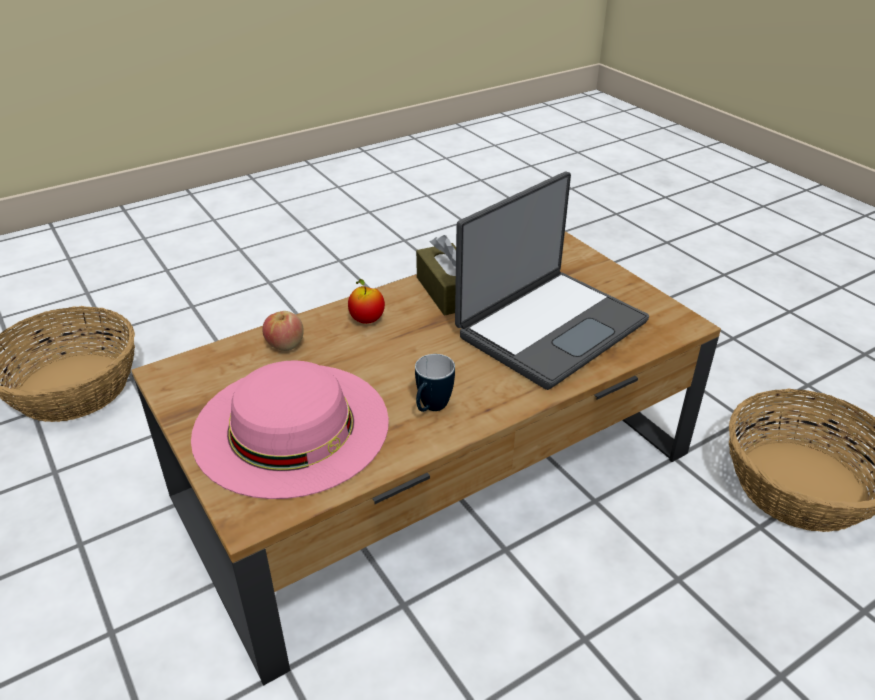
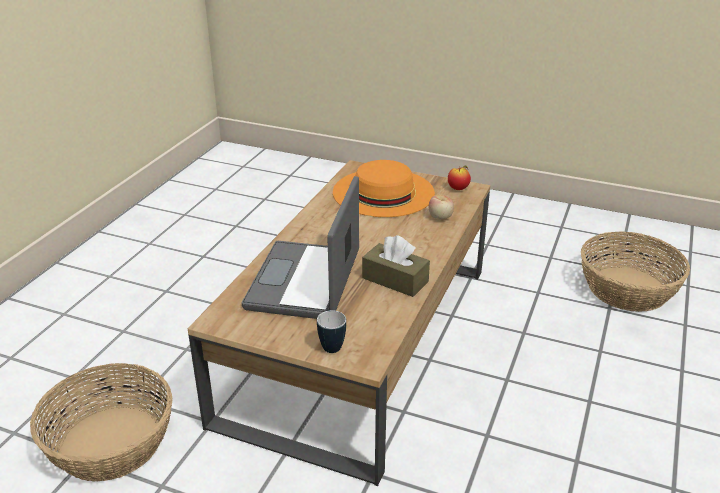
camera: 145 degrees right, 5 degrees down
pink hat [191,361,389,499] -> orange hat [333,160,435,217]
apple [348,279,385,324] -> apple moved to [448,166,471,190]
mug [415,354,455,412] -> mug moved to [317,310,346,353]

